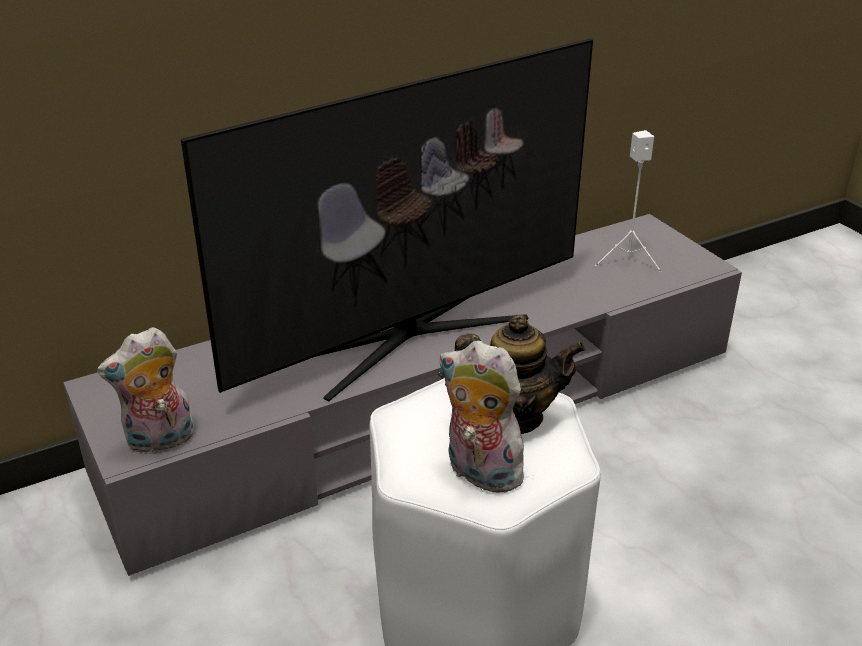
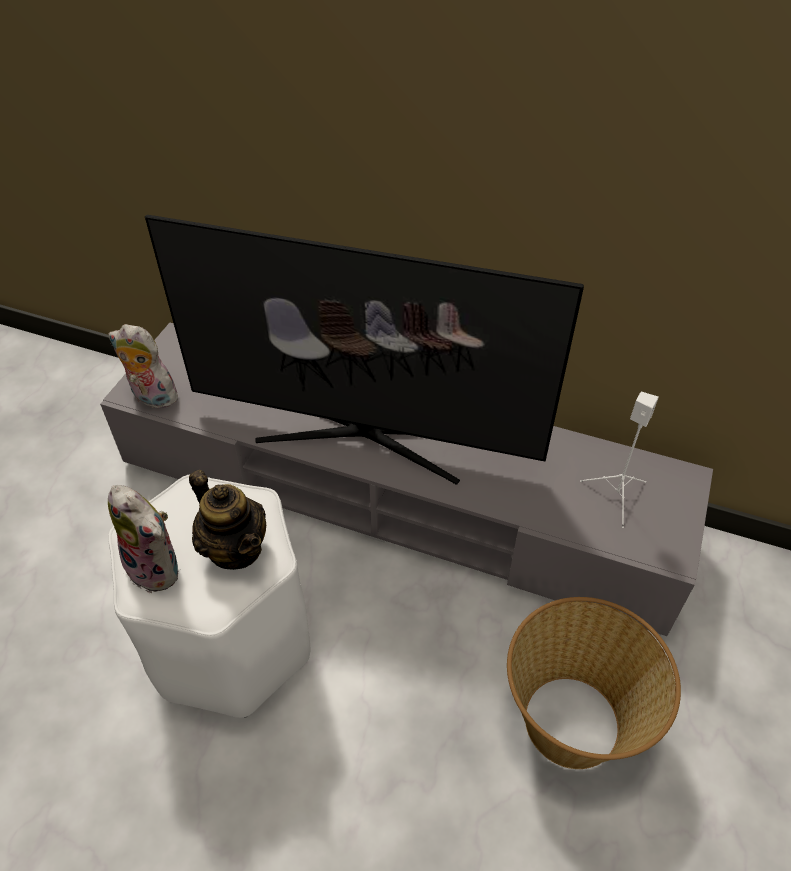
camera: 50 degrees right, 15 degrees up
plush toy [439,341,531,494] -> plush toy turned 135 degrees clockwise [108,485,178,593]
none -> basket [507,597,681,769]

